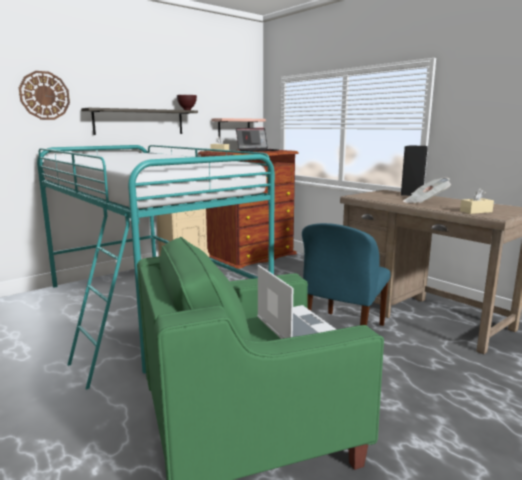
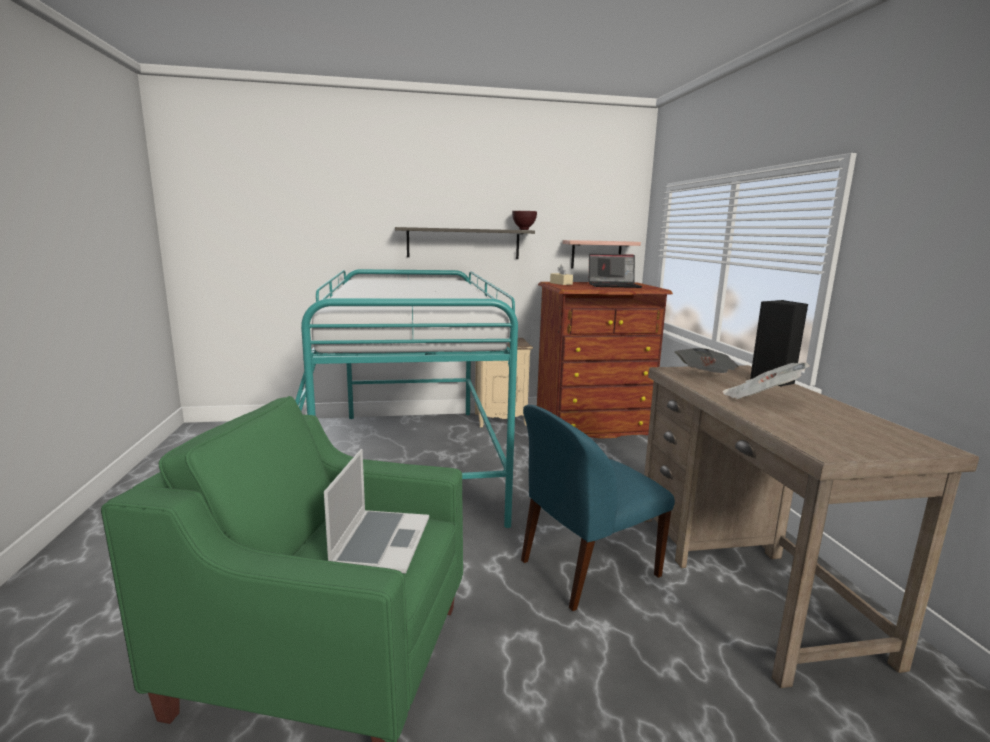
camera: 30 degrees right, 0 degrees up
wall clock [19,71,70,120] -> none
beige tissue box [460,189,494,214] -> none
none -> newspaper [674,348,738,373]

